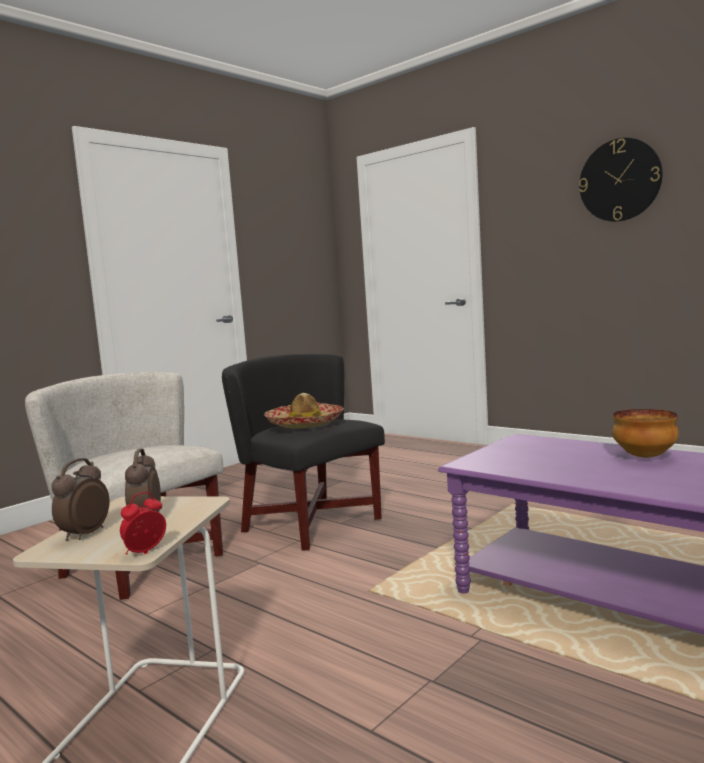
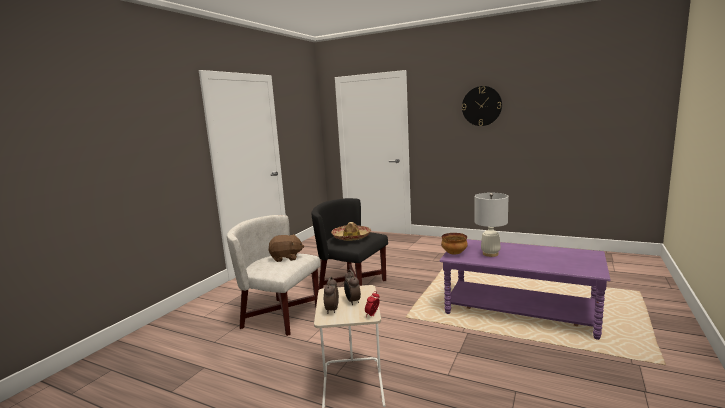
camera: 15 degrees left, 5 degrees up
bowl [612,409,679,458] -> bowl moved to [441,233,468,255]
none -> brown plush toy [268,234,304,262]
none -> white table lamp [474,193,509,257]

